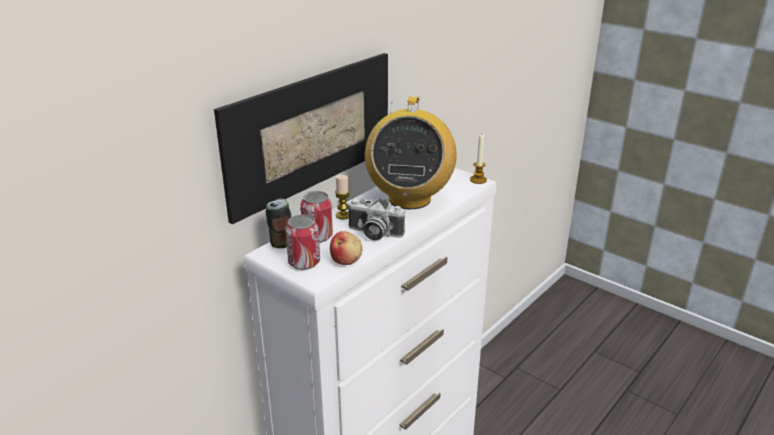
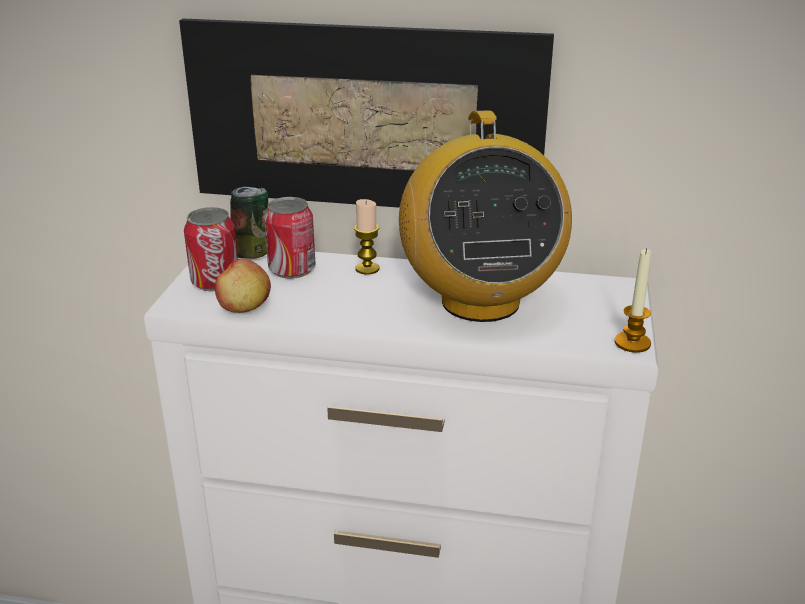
camera: 60 degrees right, 0 degrees up
camera [348,198,405,240] -> none
radio [365,97,457,209] -> radio turned 75 degrees counterclockwise [399,110,572,322]

